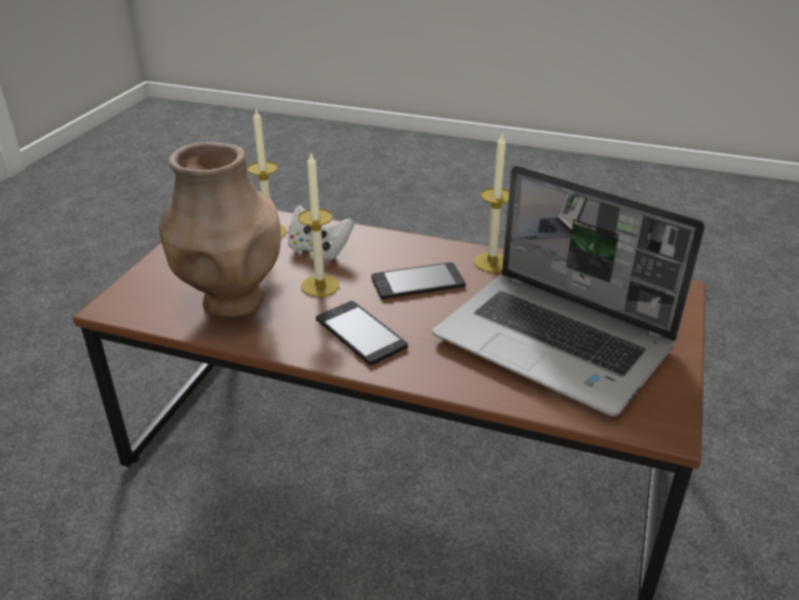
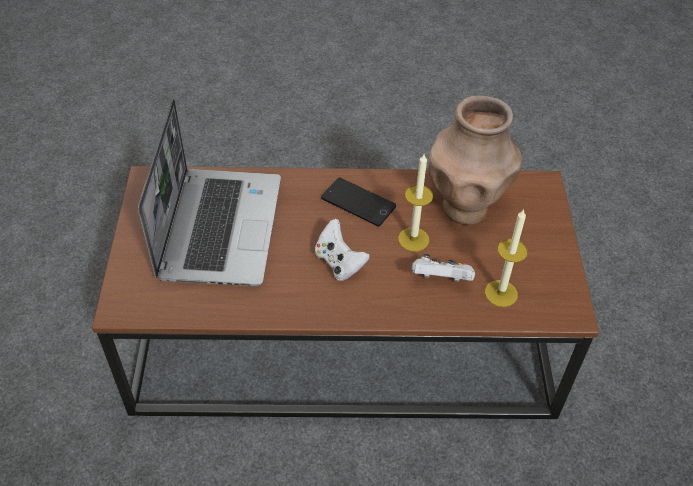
camera: 160 degrees right, 15 degrees up
phone [372,262,465,299] -> white game controller [315,219,370,281]
laptop [433,165,705,416] -> laptop turned 75 degrees clockwise [138,99,281,286]
candle [474,132,509,272] -> none

